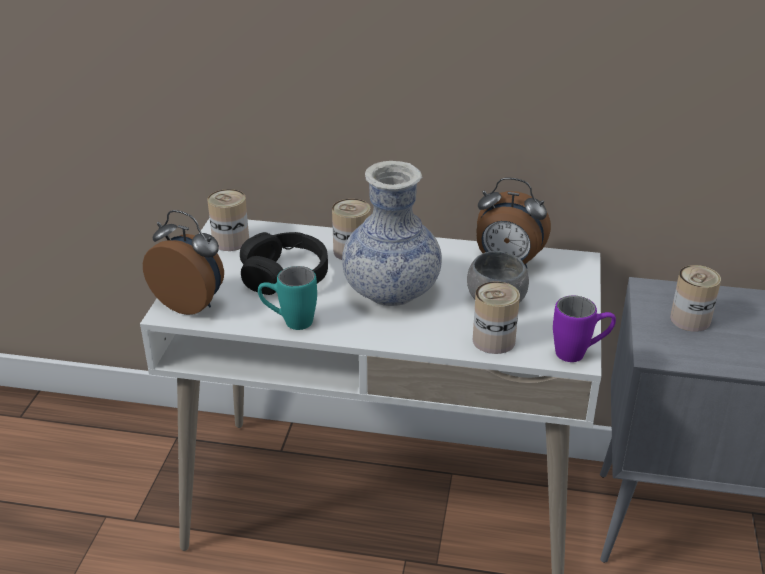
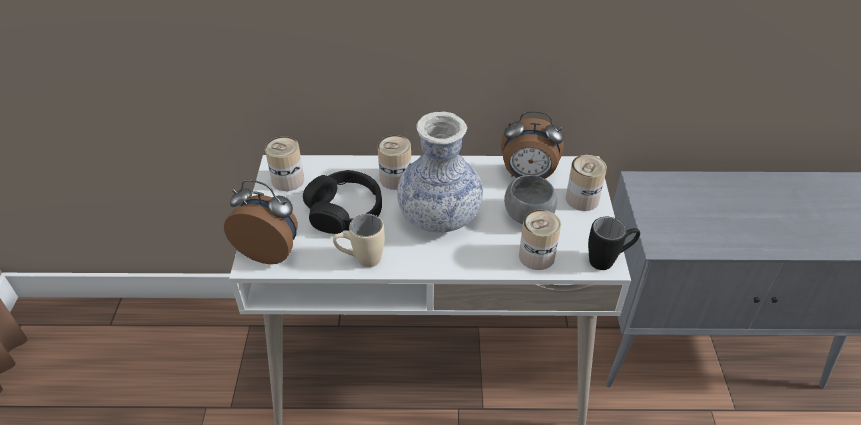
camera: 10 degrees left, 10 degrees up
turquoise mug [258,266,317,330] -> beige mug [333,214,385,267]
purple mug [553,296,616,362] -> black mug [588,217,640,270]
can [670,265,721,332] -> can moved to [566,155,607,211]

